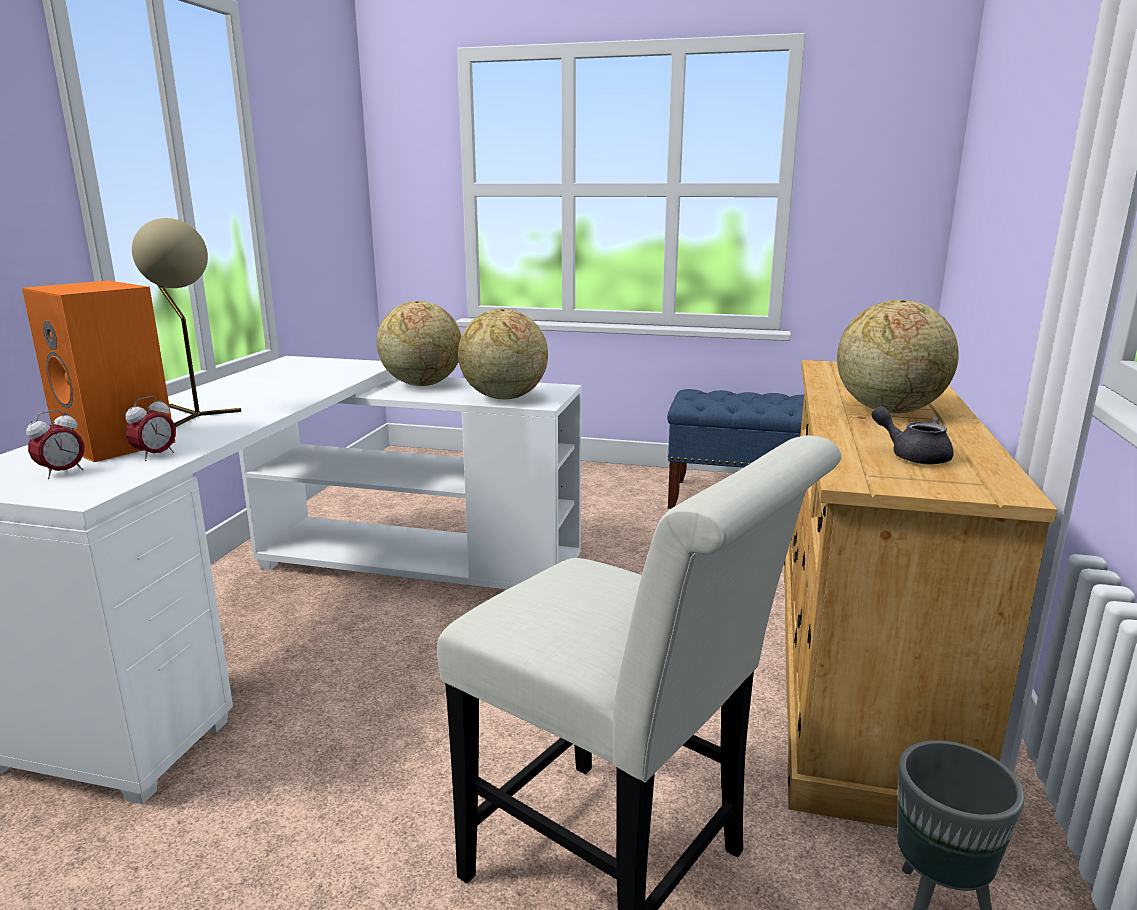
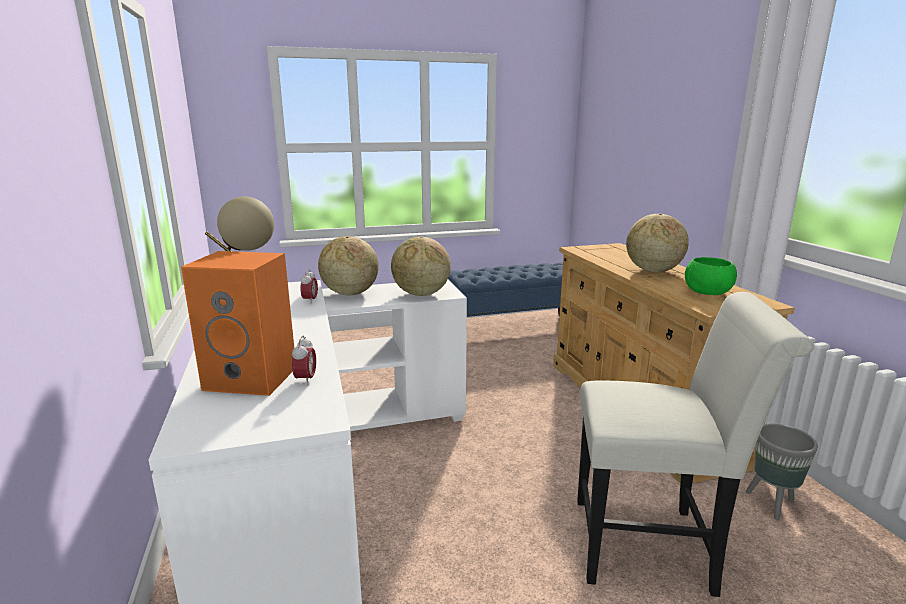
camera: 30 degrees left, 0 degrees up
alarm clock [26,410,84,479] -> alarm clock moved to [300,269,318,304]
grey teapot [872,406,954,465] -> green bowl [685,257,737,295]

